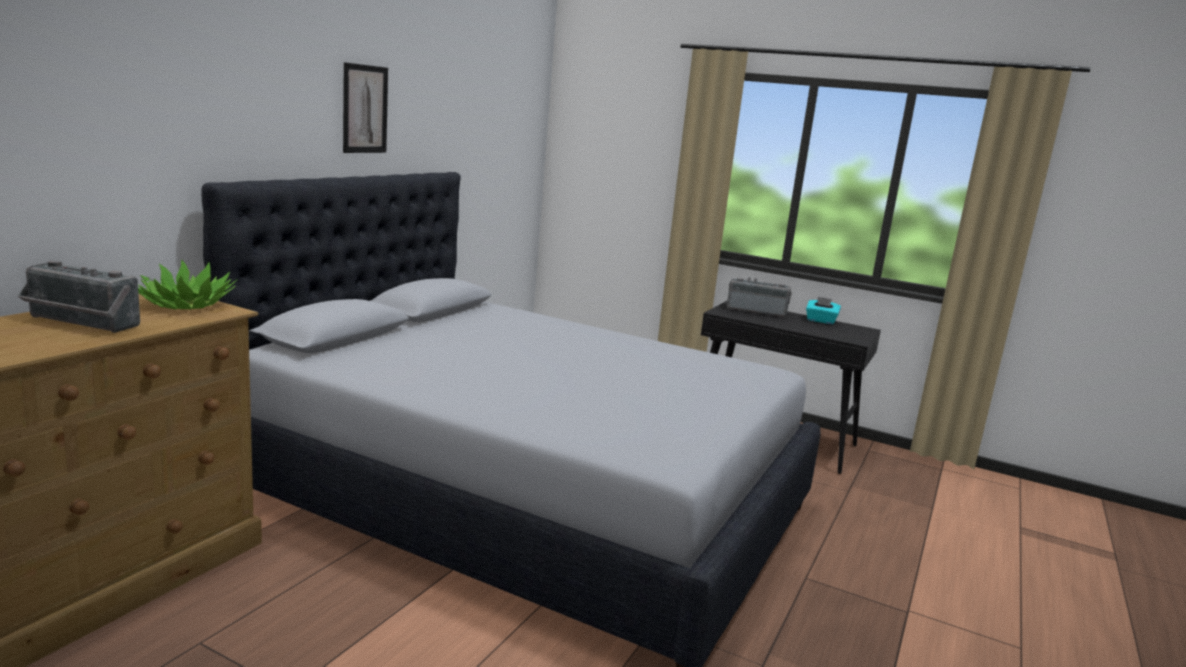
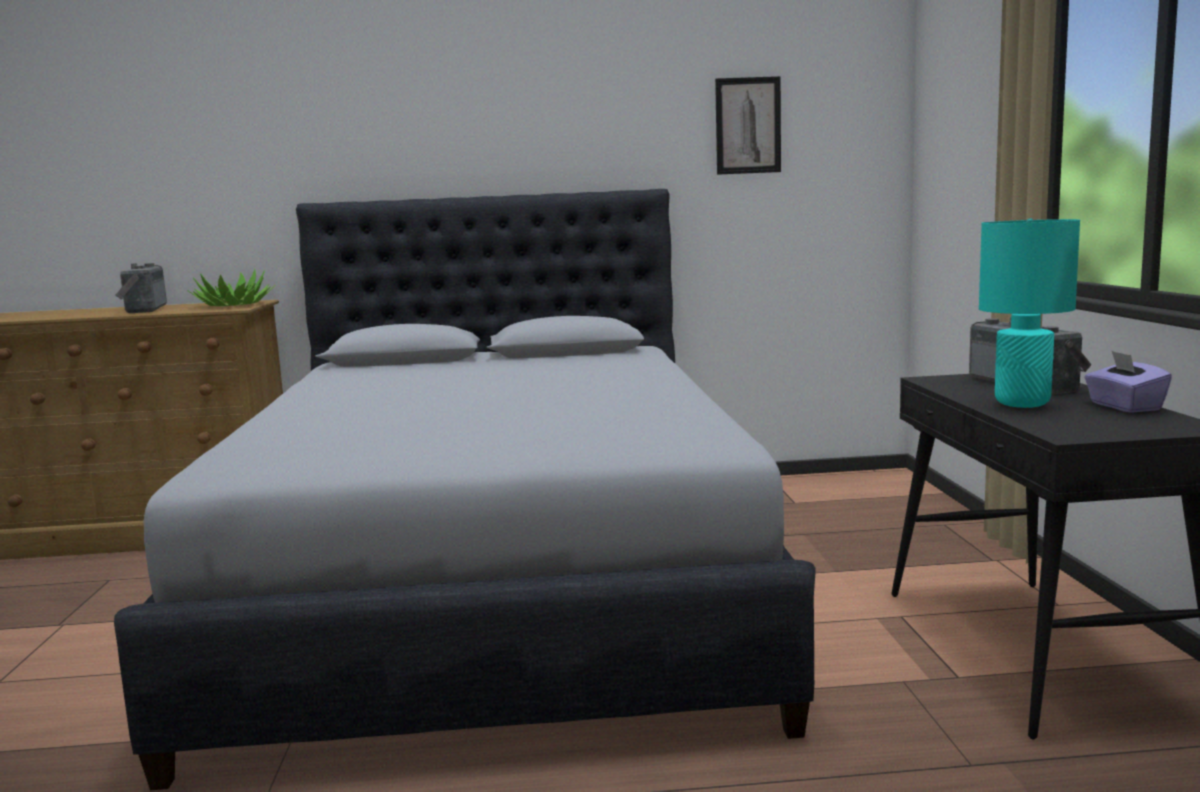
camera: 60 degrees right, 5 degrees down
picture [343,62,388,153] -> picture moved to [715,76,781,175]
turquoise tissue box [806,296,841,324] -> purple tissue box [1084,350,1172,413]
none -> turquoise table lamp [979,218,1080,408]

